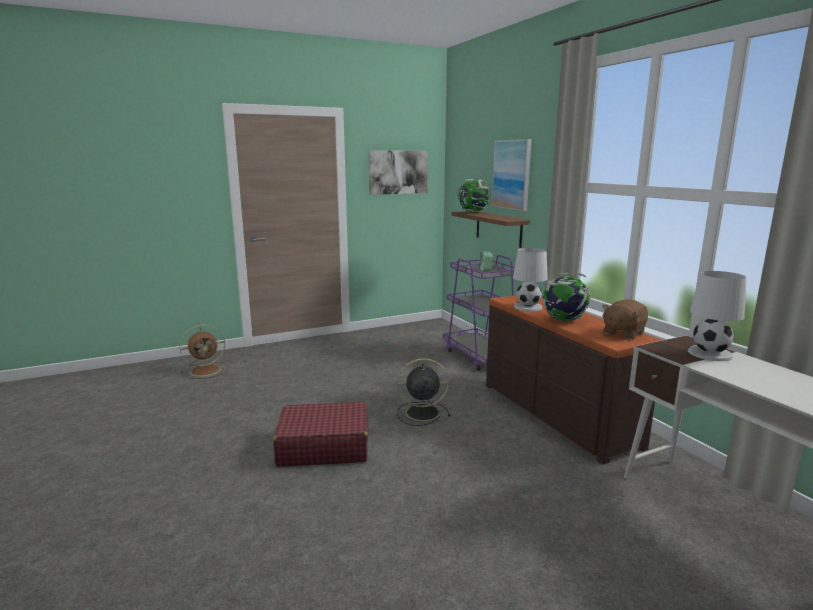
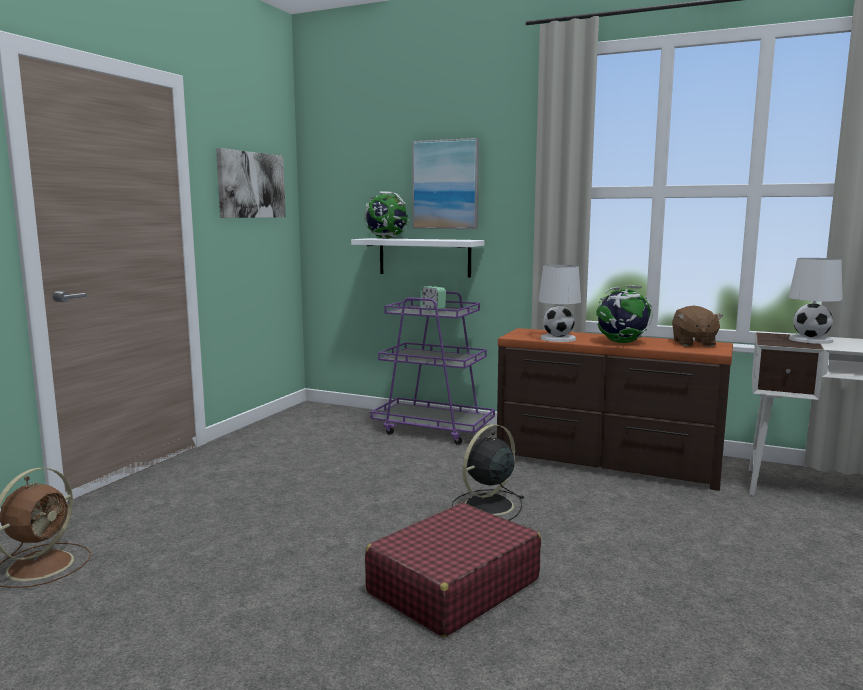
camera: 40 degrees left, 5 degrees down
brown shelf [451,211,530,248] -> white shelf [351,238,485,277]

